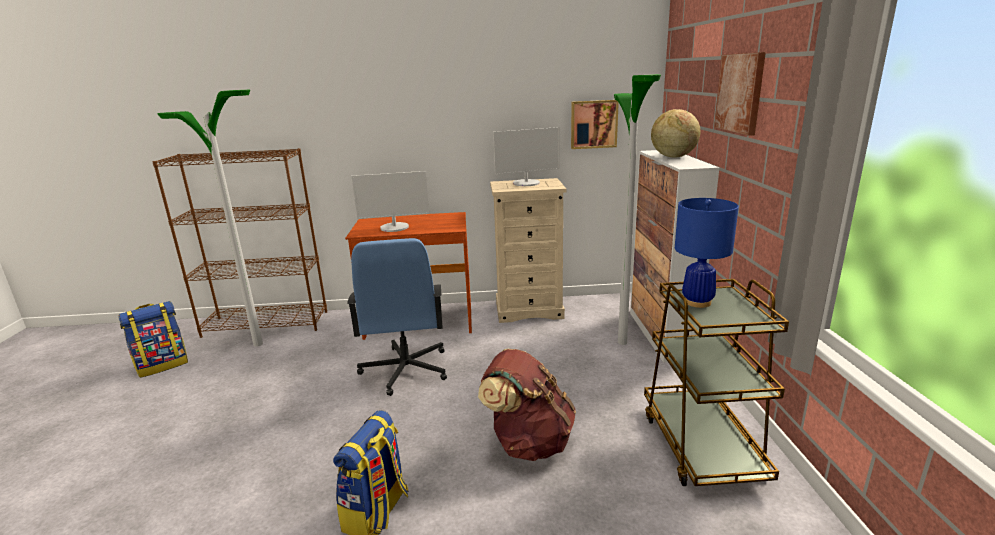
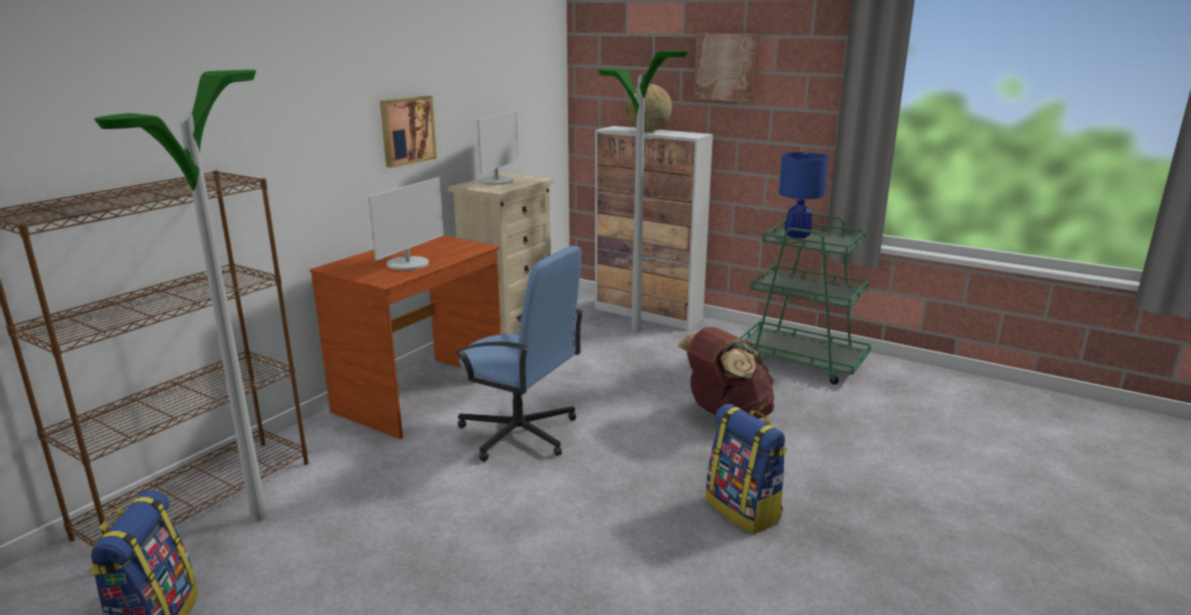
camera: 55 degrees left, 0 degrees up
picture [571,100,619,149] -> picture moved to [380,96,437,168]
brown cart [644,279,789,486] -> green cart [740,213,871,385]

